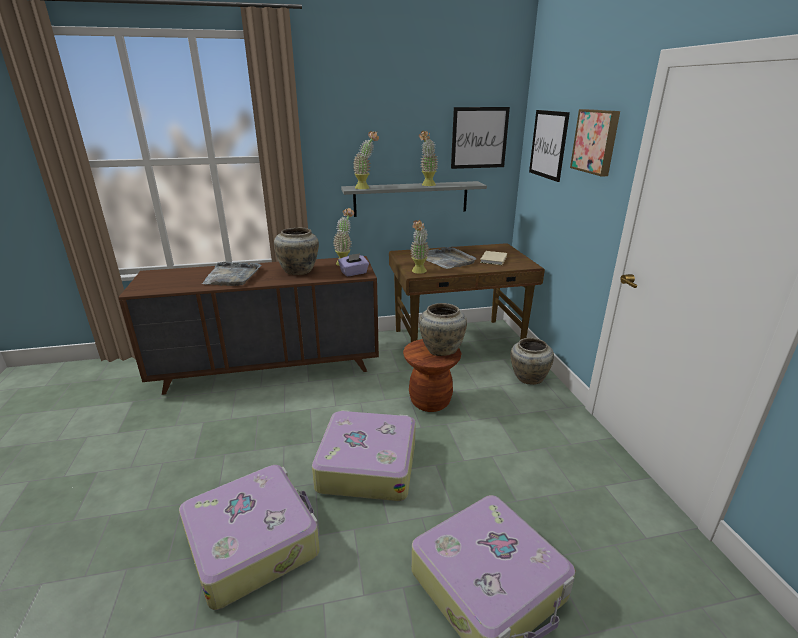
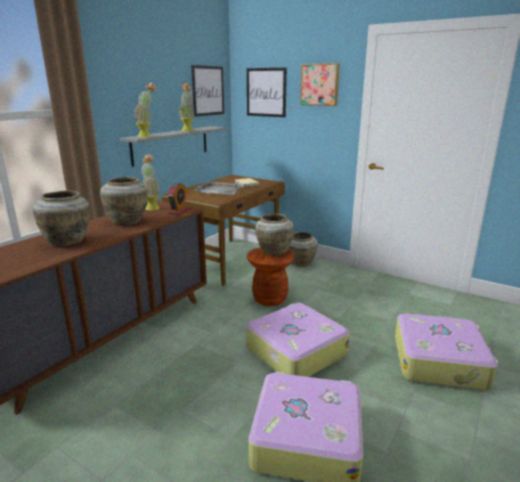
camera: 45 degrees left, 5 degrees down
grey tray [202,261,261,286] -> beige vase [33,191,90,246]
purple tissue box [338,253,369,276] -> alarm clock [167,183,189,215]
potted plant [410,220,429,274] -> none

